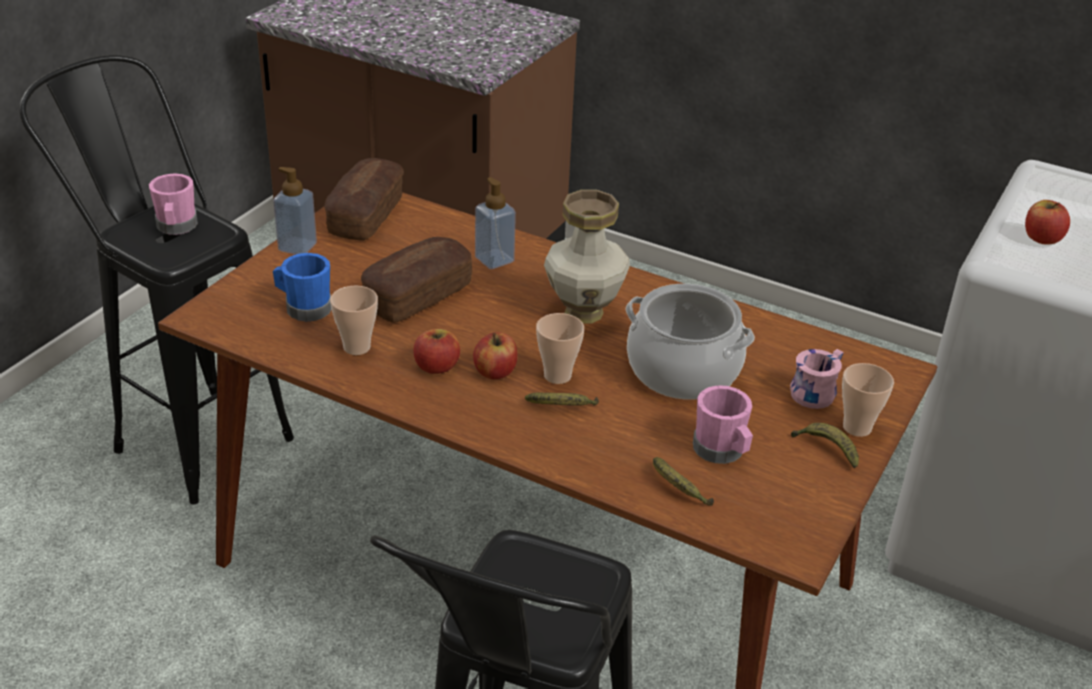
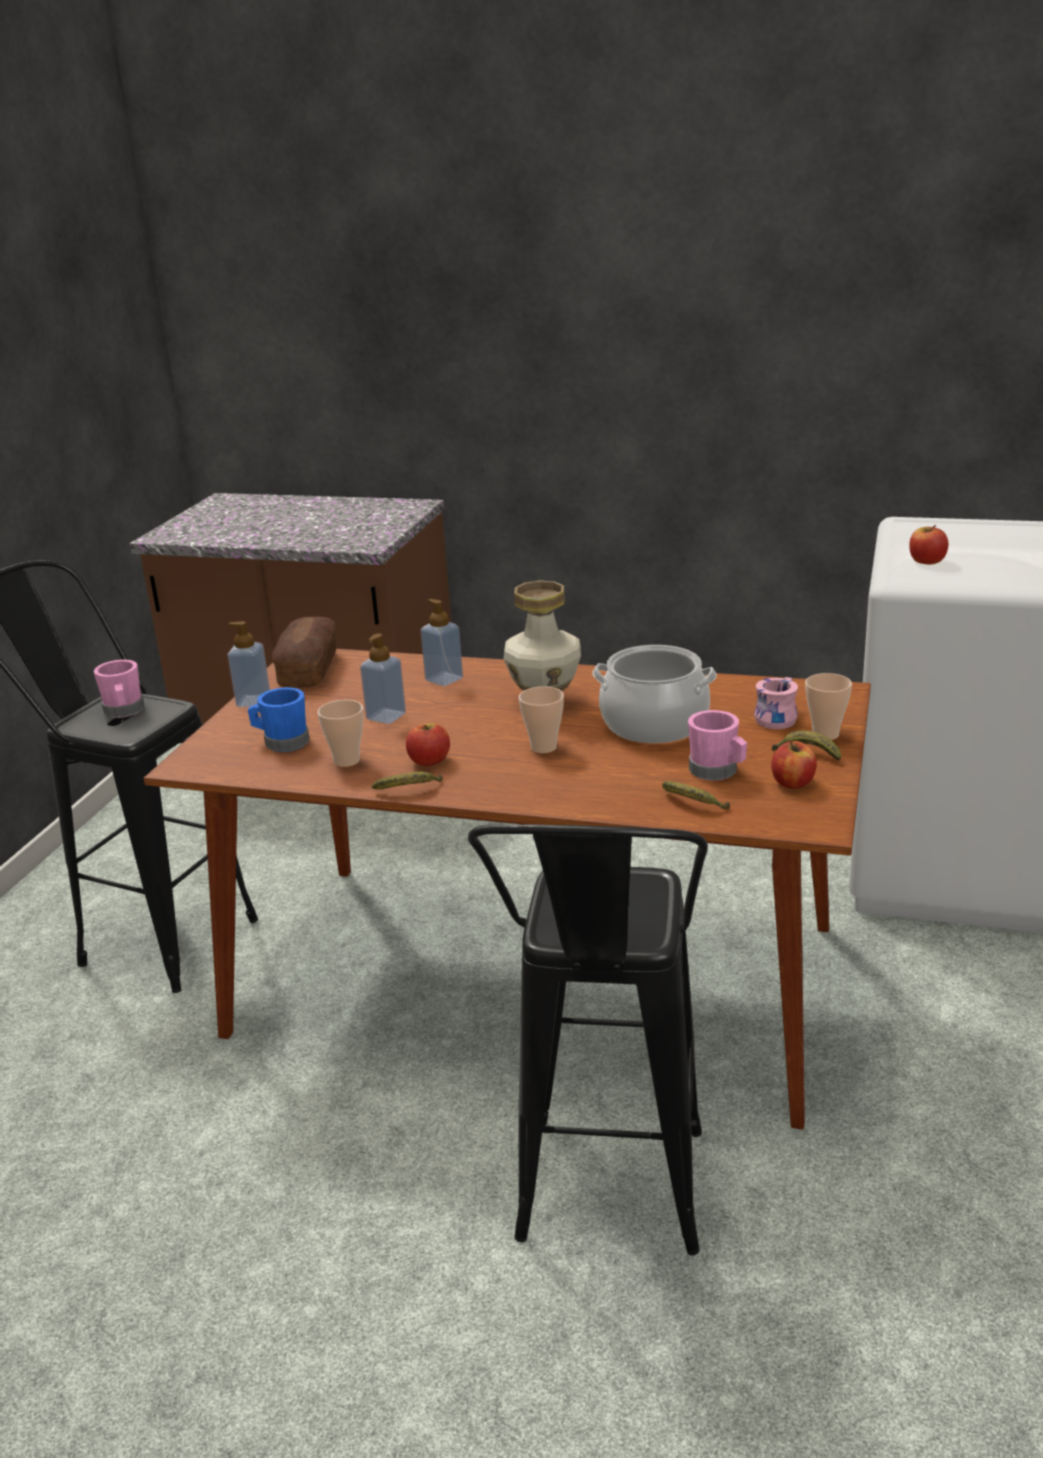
camera: 10 degrees left, 10 degrees down
bread [361,237,472,323] -> soap dispenser [360,634,406,724]
apple [473,332,517,379] -> apple moved to [771,740,817,789]
banana [525,393,599,406] -> banana moved to [372,772,443,789]

